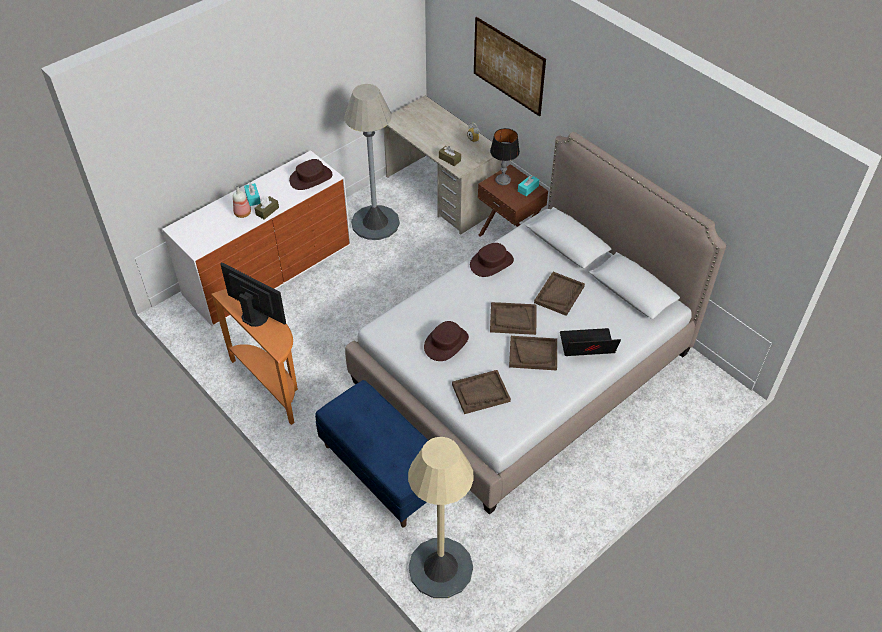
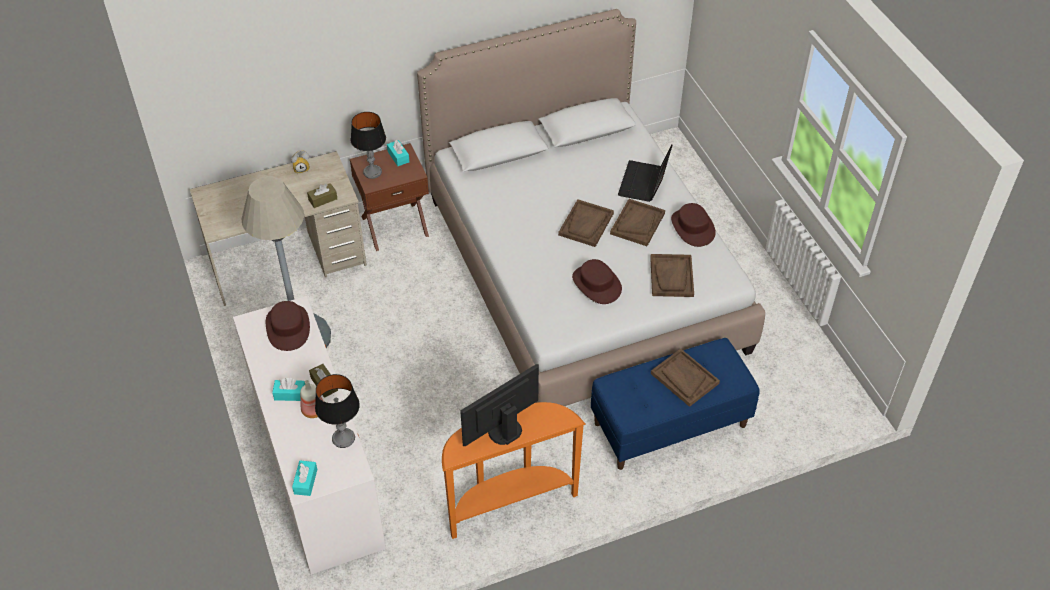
camera: 70 degrees left, 0 degrees up
beige floor lamp [408,437,474,598] -> none
brown hat [470,243,514,277] -> brown hat moved to [671,203,716,247]
picture [474,17,546,117] -> none
brown tray [534,272,585,316] -> brown tray moved to [651,349,720,407]
none -> turquoise tissue box [292,461,317,496]
none -> table lamp [315,374,360,448]

